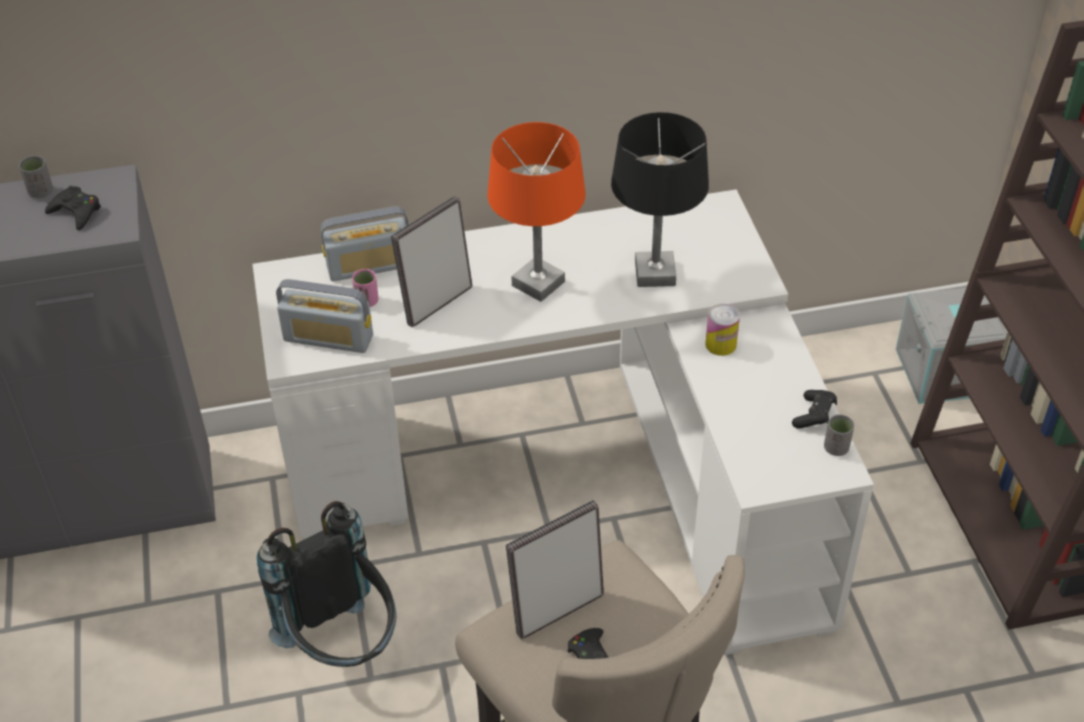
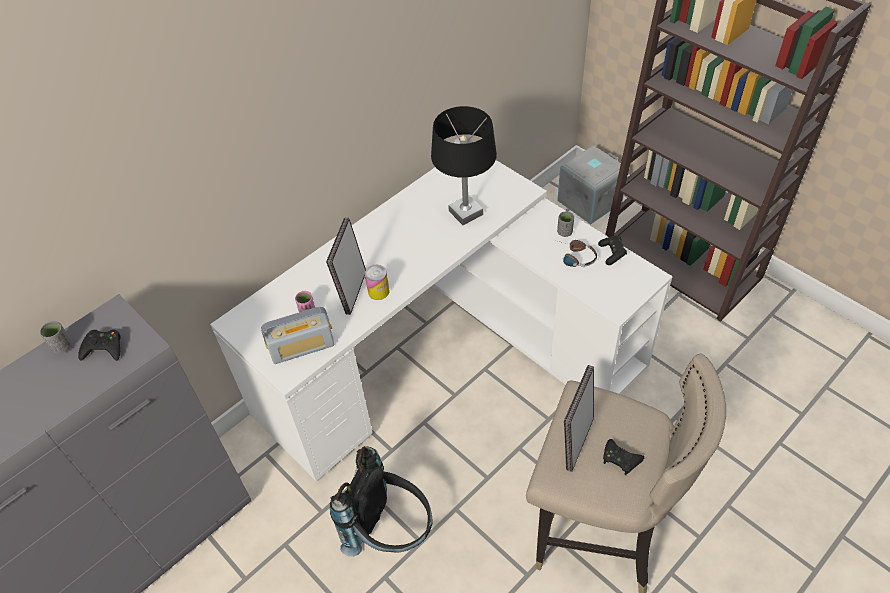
camera: 30 degrees left, 5 degrees up
radio [320,206,408,282] -> none
orange table lamp [487,122,586,302] -> none
can [705,304,740,356] -> can moved to [365,265,390,300]
grey cup [824,414,854,456] -> grey cup moved to [557,212,574,237]
none -> headphones [558,240,597,267]

